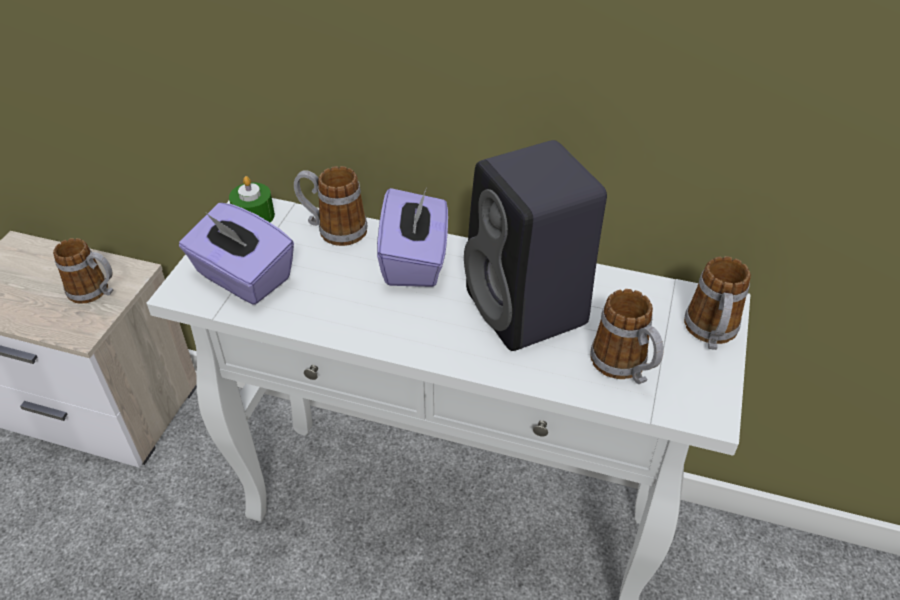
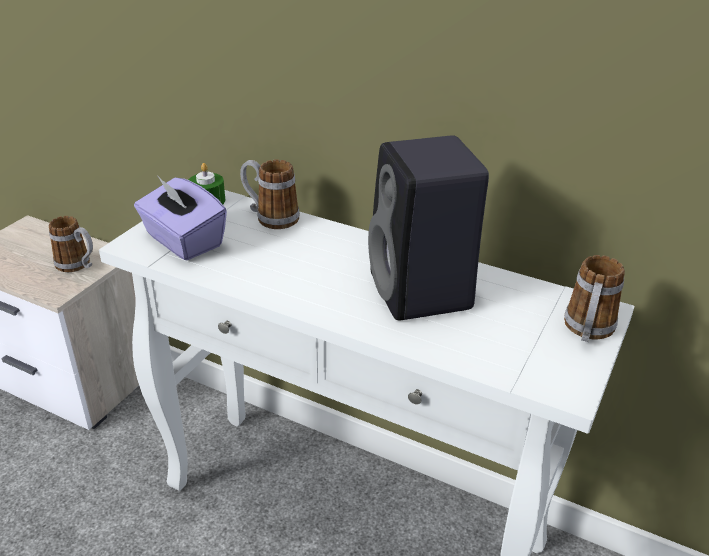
camera: 10 degrees right, 10 degrees down
purple tissue box [377,188,448,287] -> none
mug [590,289,664,384] -> none

